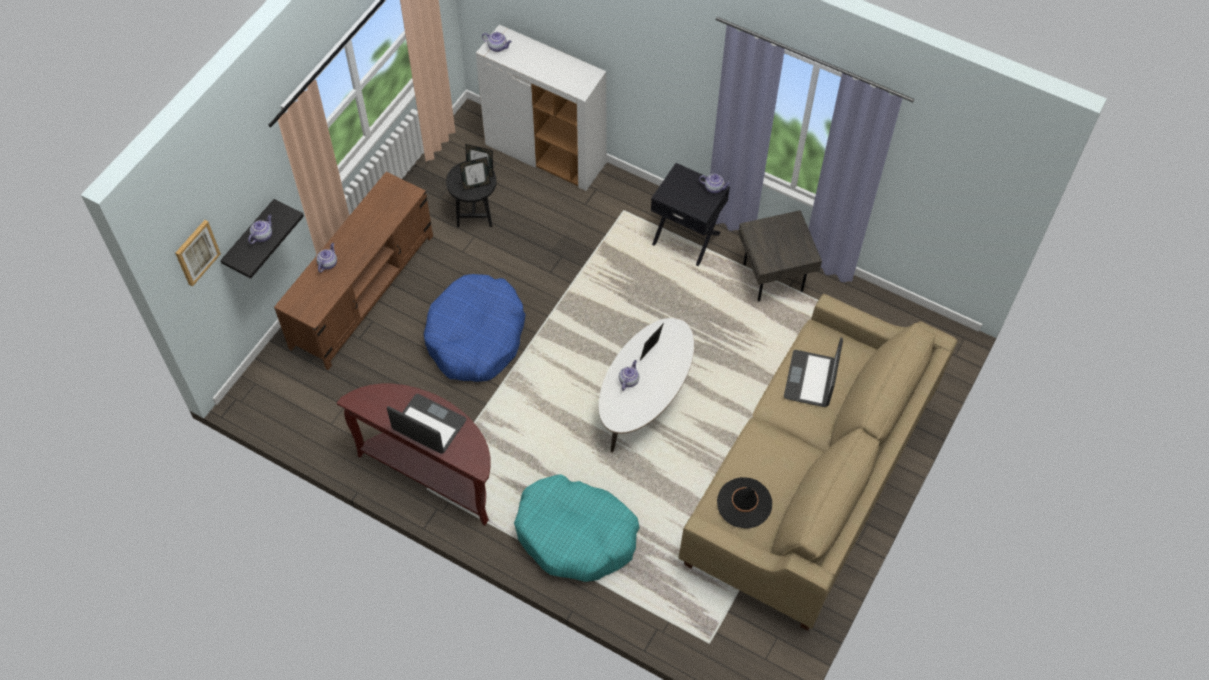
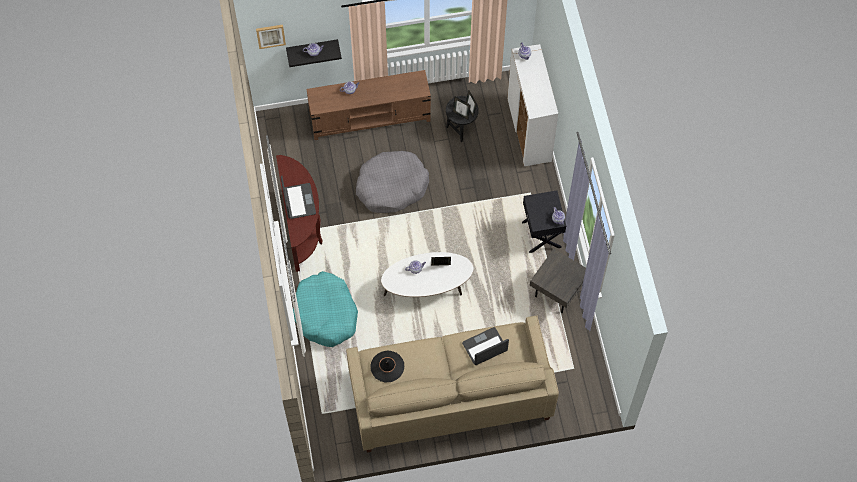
camera: 50 degrees right, 5 degrees up
blue dog bed [423,274,525,382] -> grey dog bed [356,151,429,213]

